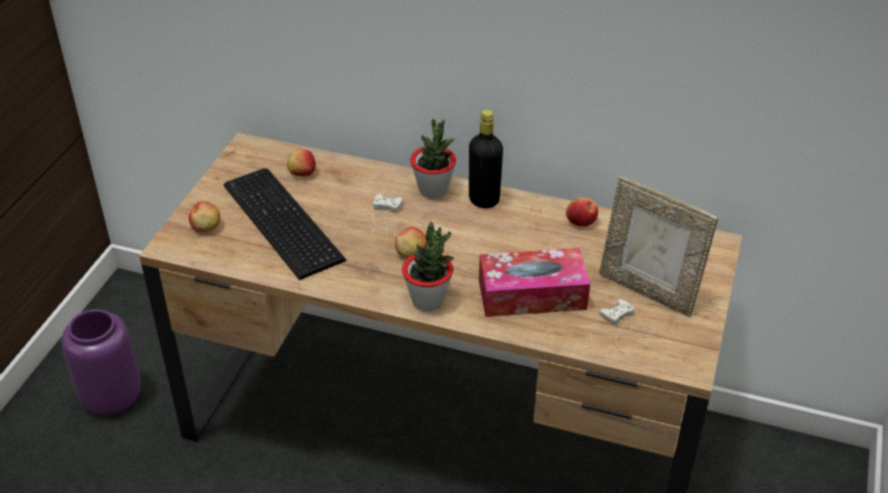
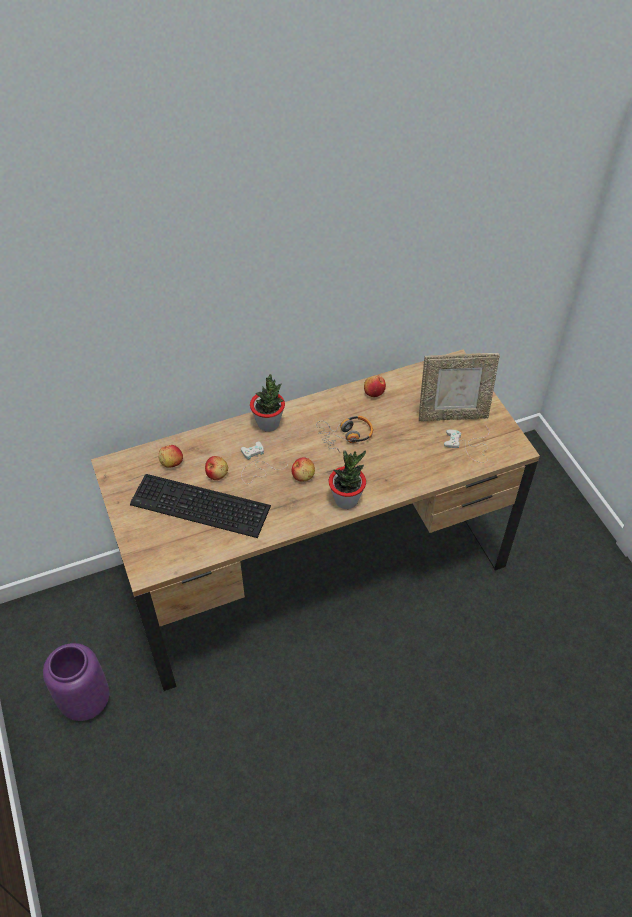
camera: 40 degrees left, 10 degrees up
apple [189,201,220,232] -> apple moved to [205,456,228,480]
black bottle [469,109,503,208] -> none
tissue box [479,248,590,317] -> none
none -> headphones [316,416,373,453]

